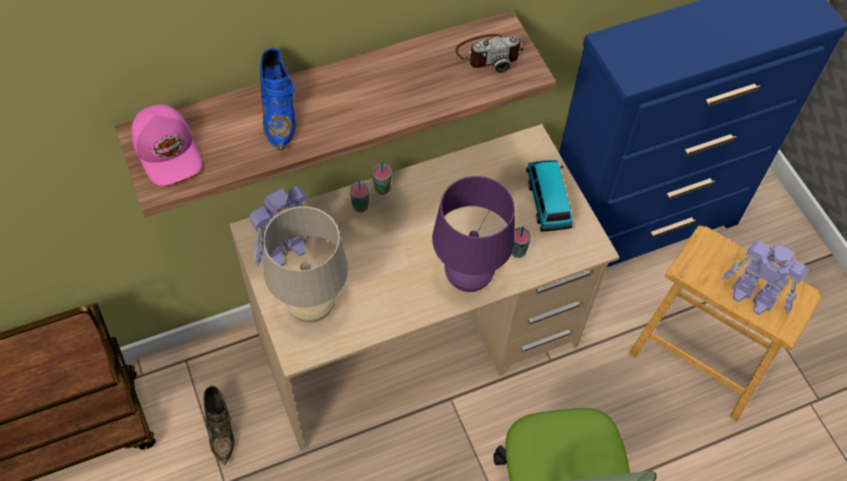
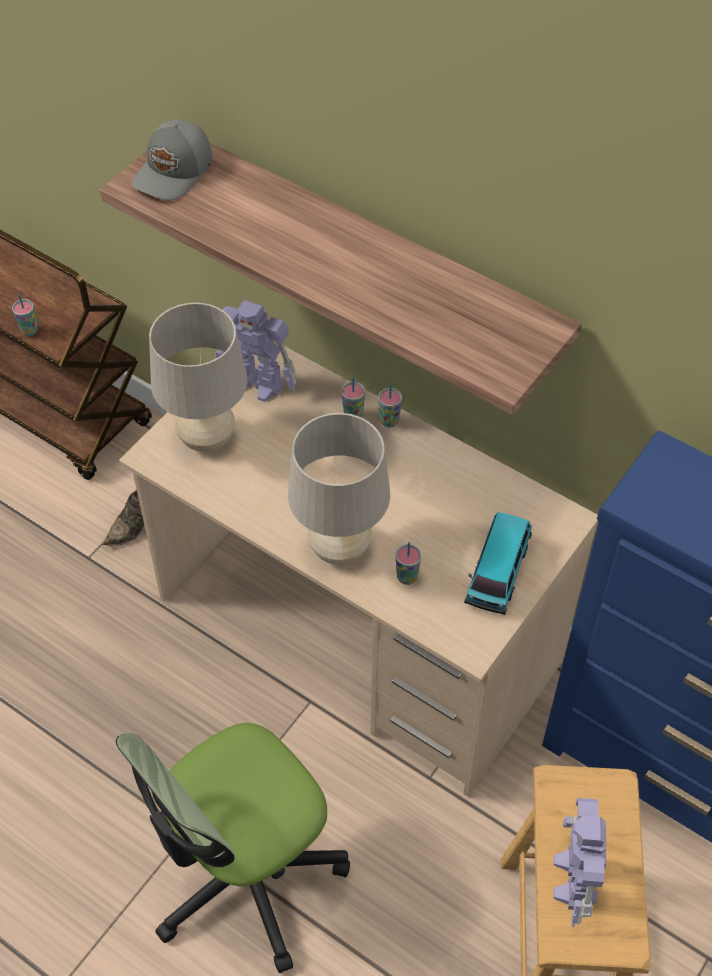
camera: 60 degrees right, 5 degrees down
pink cap [131,104,202,186] -> grey cap [131,119,212,200]
blue shoe [260,48,296,151] -> none
purple table lamp [432,176,515,292] -> beige table lamp [288,413,390,565]
camera [455,34,524,73] -> none
toy car [526,160,573,232] -> toy car turned 150 degrees clockwise [464,512,532,615]
none -> cup [12,294,38,336]

